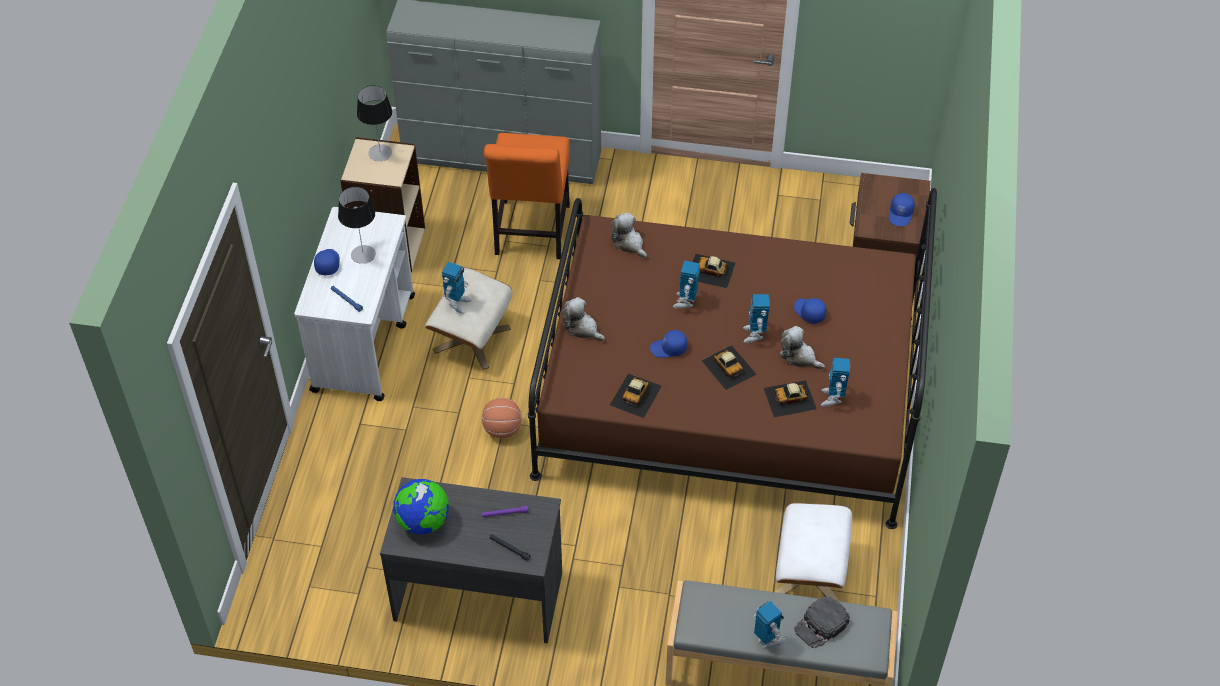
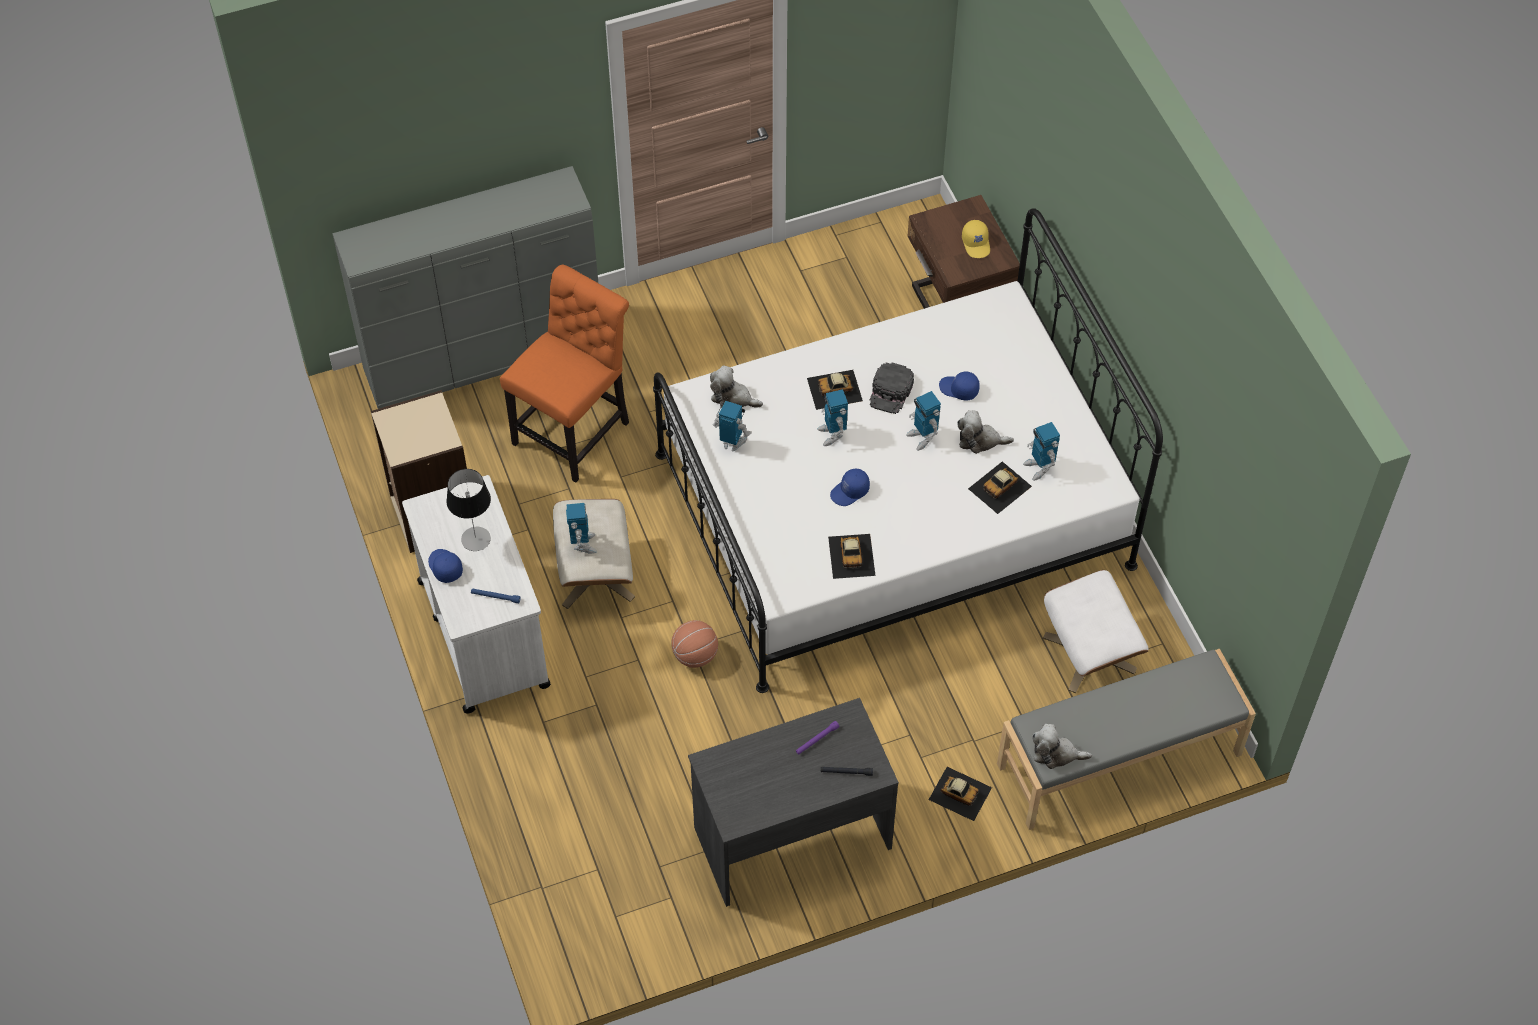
camera: 30 degrees left, 5 degrees up
table lamp [357,85,392,161] -> none
globe [393,479,449,534] -> none
orange chair [484,133,570,259] -> orange chair turned 120 degrees counterclockwise [500,265,629,483]
brown bed [528,188,937,529] -> white bed [653,208,1163,693]
plush toy [562,297,605,341] -> plush toy moved to [1032,724,1092,769]
toy car [701,345,757,390] -> toy car moved to [929,767,992,821]
toy robot [754,601,786,648] -> toy robot moved to [713,401,752,452]
black cap [794,596,850,648] -> black cap moved to [870,362,914,414]
blue cap [889,193,915,226] -> yellow cap [962,220,990,258]

